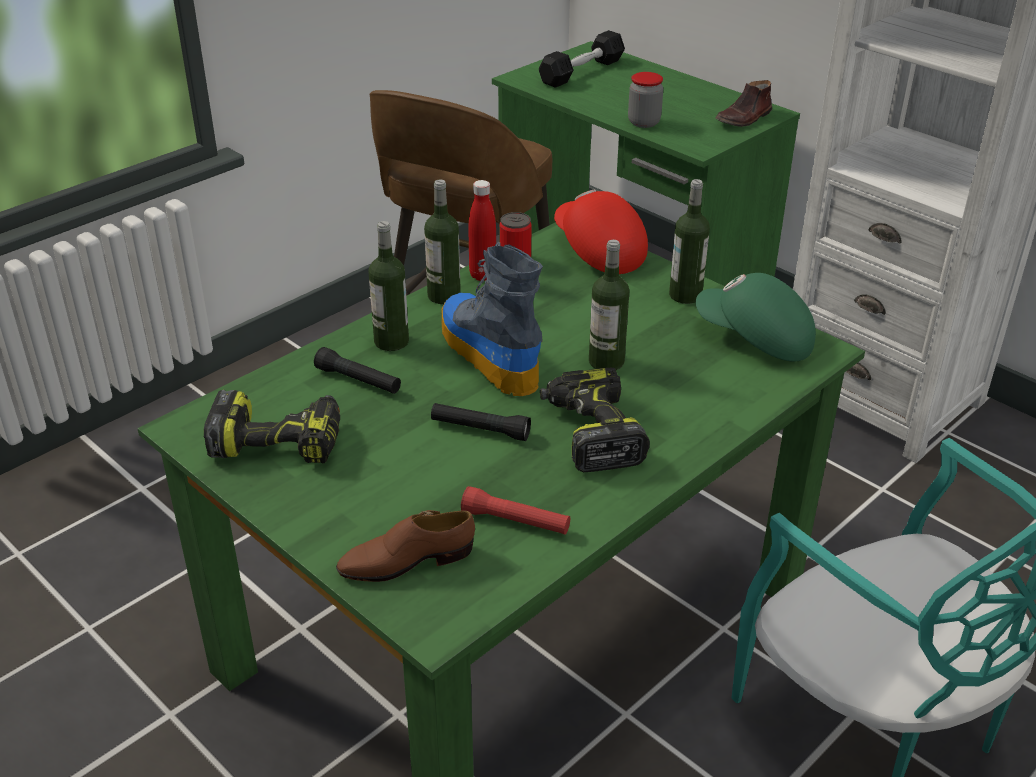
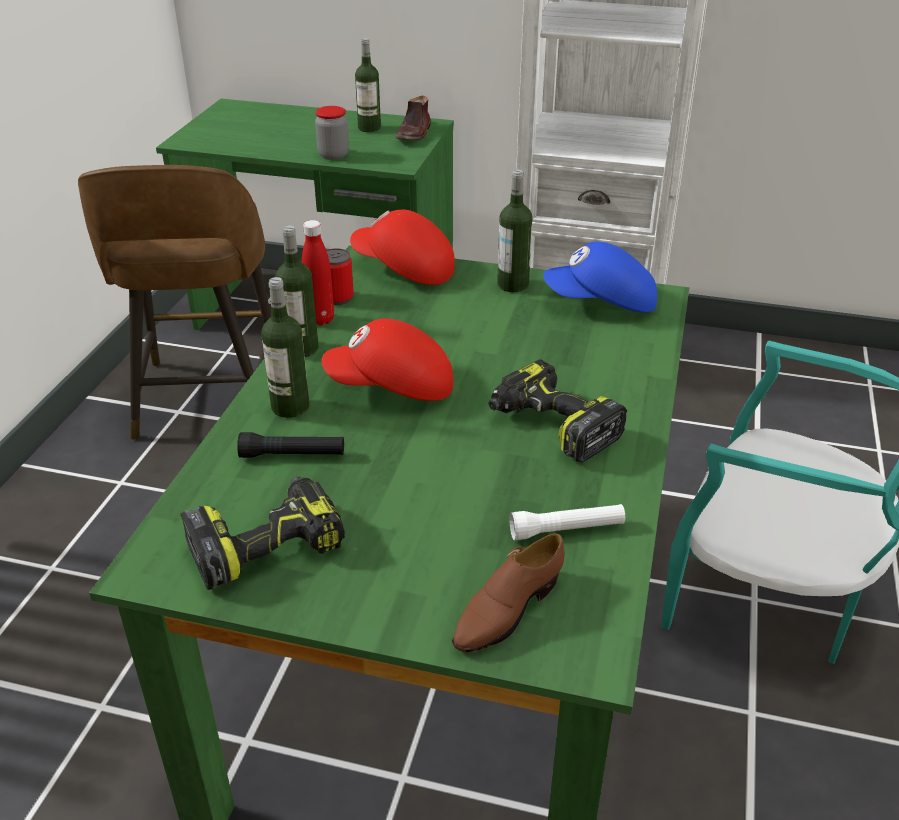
camera: 30 degrees left, 0 degrees up
black flashlight [431,403,531,441] -> none
boot [441,242,543,396] -> red cap [322,318,454,401]
red flashlight [461,486,570,534] -> white flashlight [509,504,625,540]
black dumbbell [539,30,625,88] -> none
bottle [589,240,629,370] -> bottle moved to [355,38,381,132]
green cap [696,273,816,361] -> blue cap [543,242,657,312]

